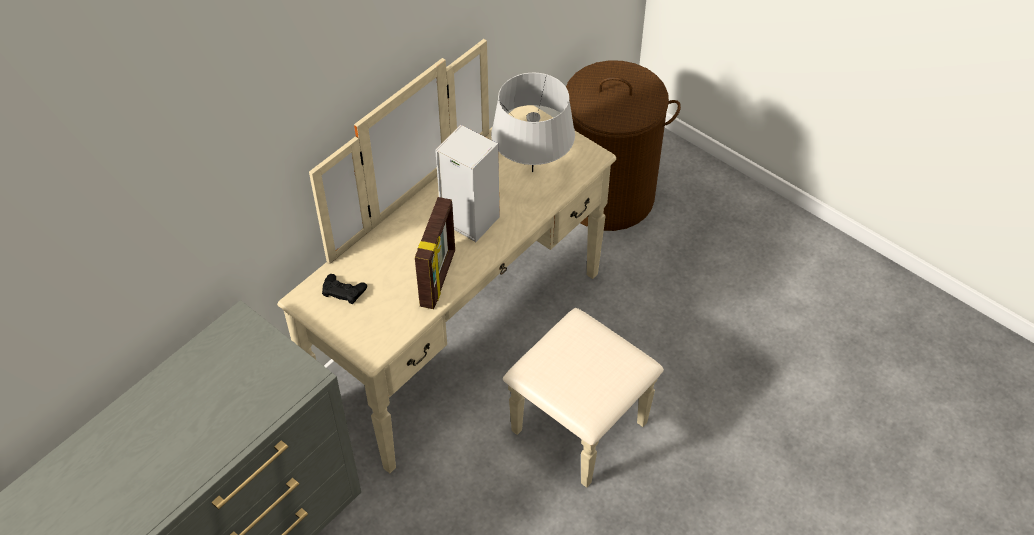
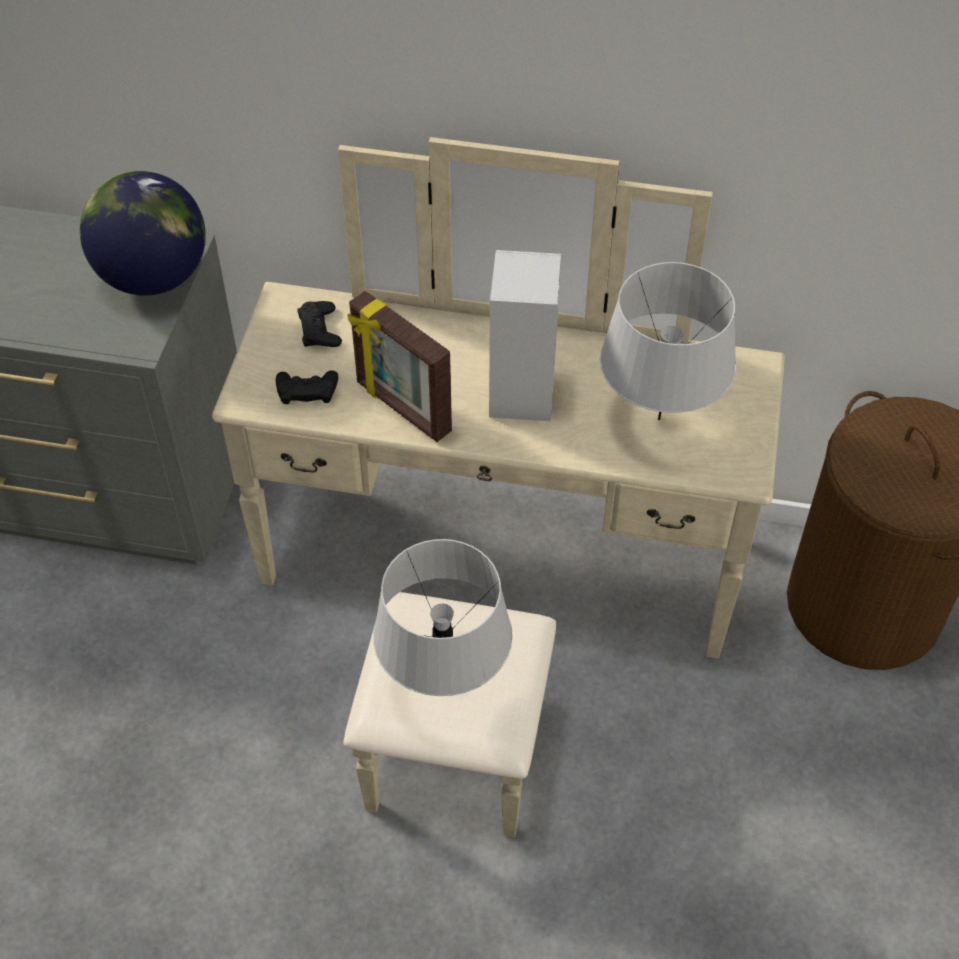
camera: 60 degrees right, 0 degrees up
picture frame [415,197,455,309] -> picture frame turned 60 degrees clockwise [347,291,452,442]
none -> globe [80,171,206,296]
none -> black game controller [276,370,338,404]
none -> grey table lamp [373,539,513,696]

